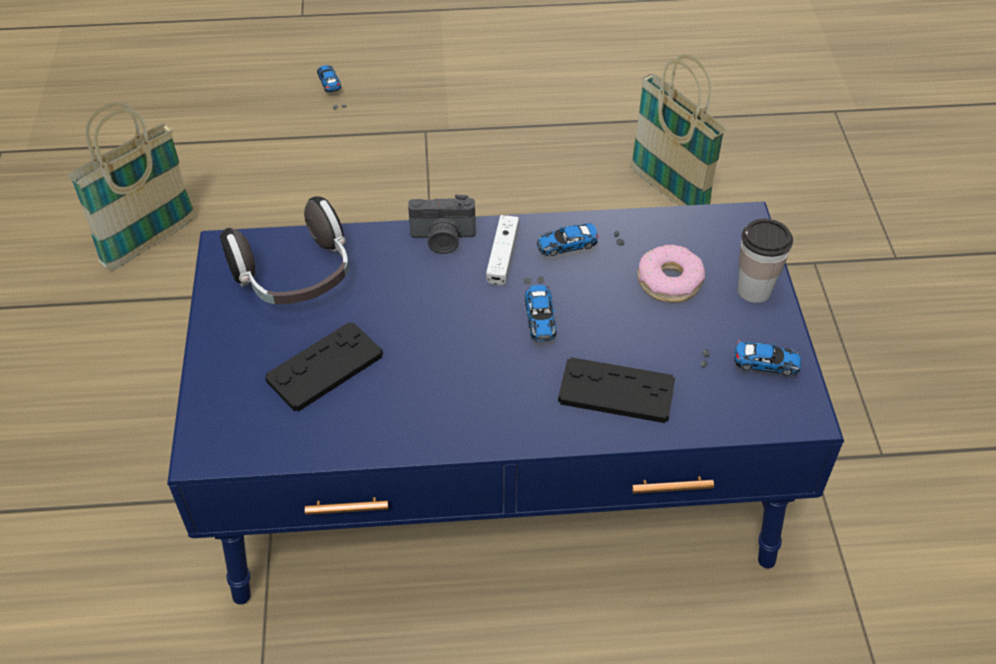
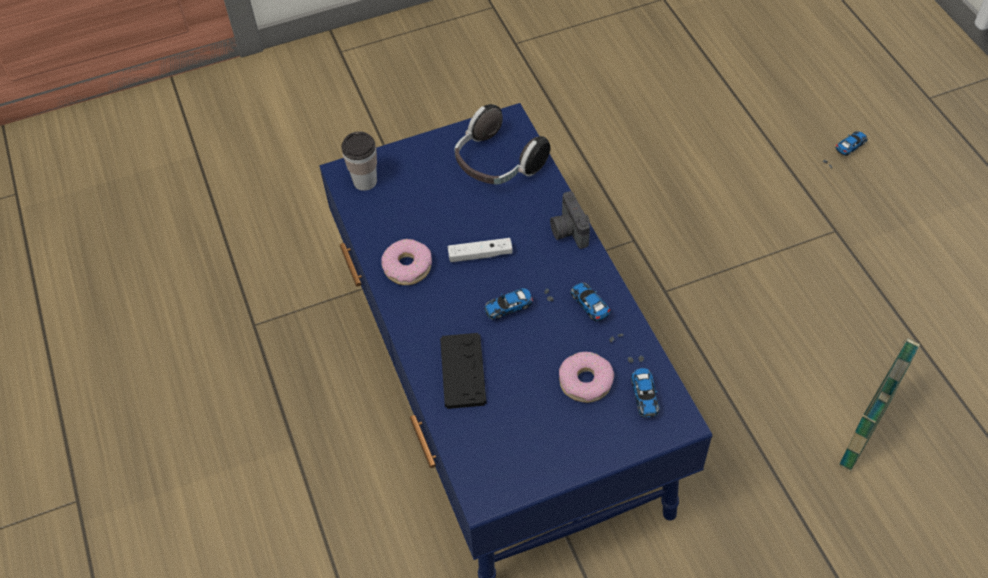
camera: 75 degrees right, 5 degrees up
basket [68,102,196,270] -> none
black game controller [265,322,383,412] -> none
white game controller [486,215,519,285] -> white game controller moved to [448,238,513,262]
toy car [701,340,801,376] -> toy car moved to [628,356,659,418]
cup [737,219,793,303] -> cup moved to [342,131,377,191]
none -> donut [382,239,432,285]

